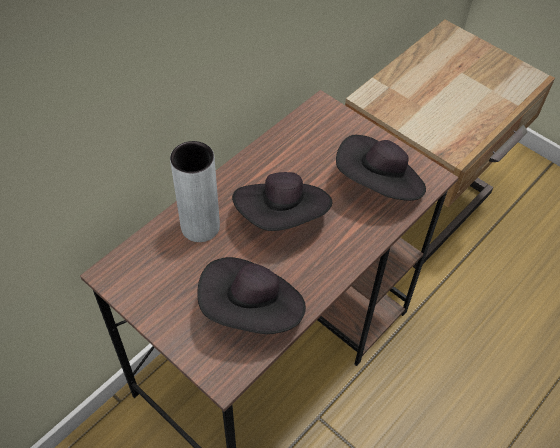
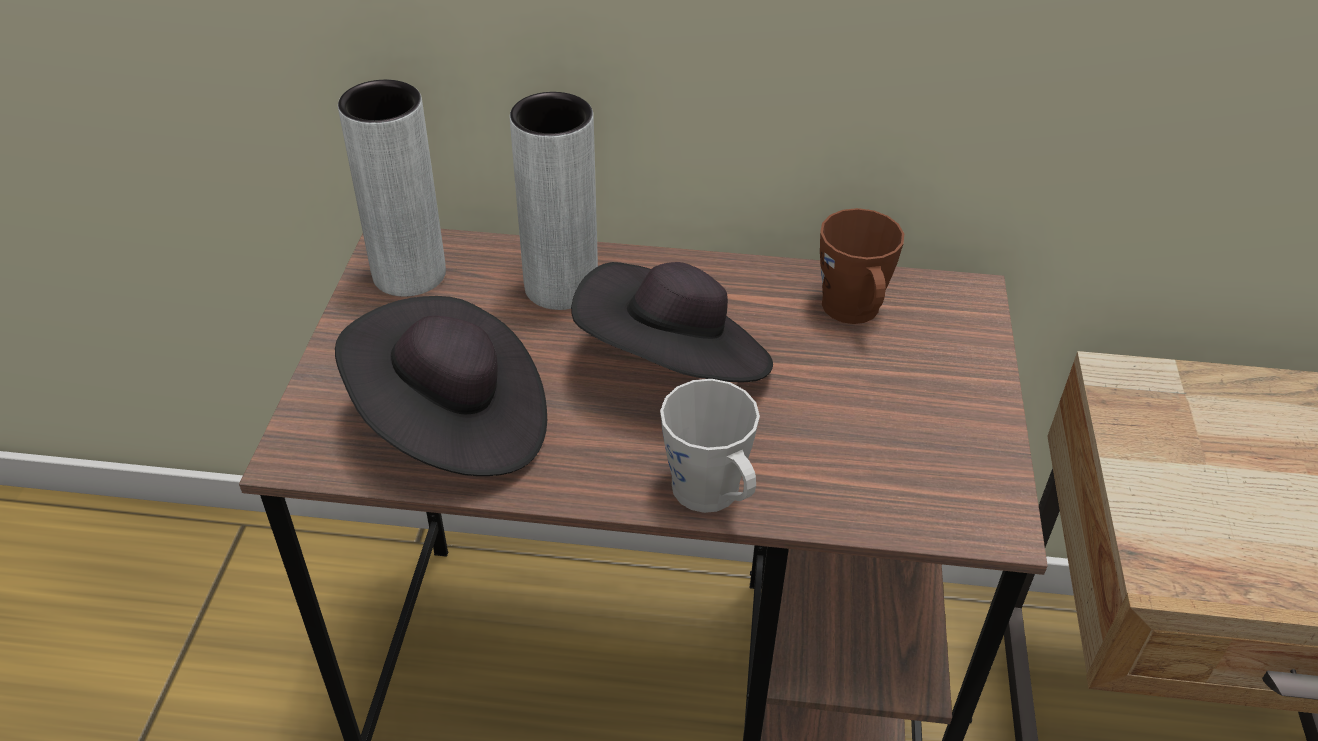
camera: 55 degrees right, 10 degrees down
black hat [336,135,426,201] -> none
none -> grey vase [338,80,446,296]
none -> grey mug [660,379,760,513]
none -> brown mug [820,208,904,324]

